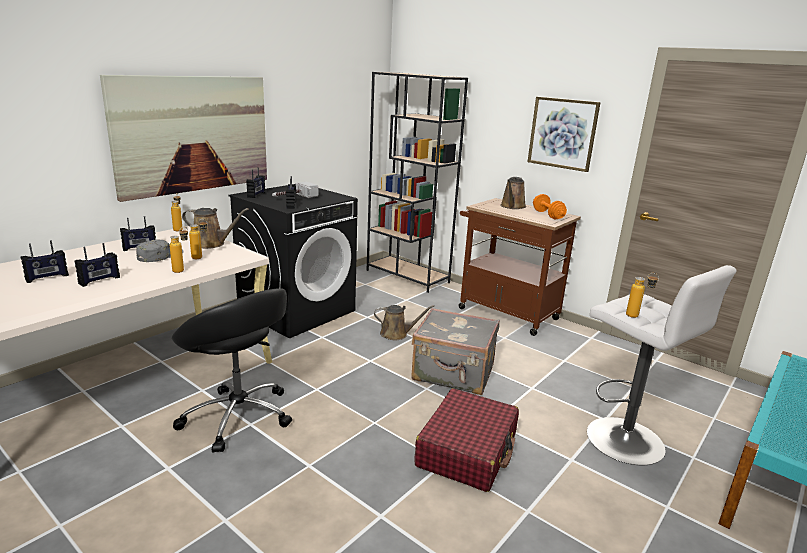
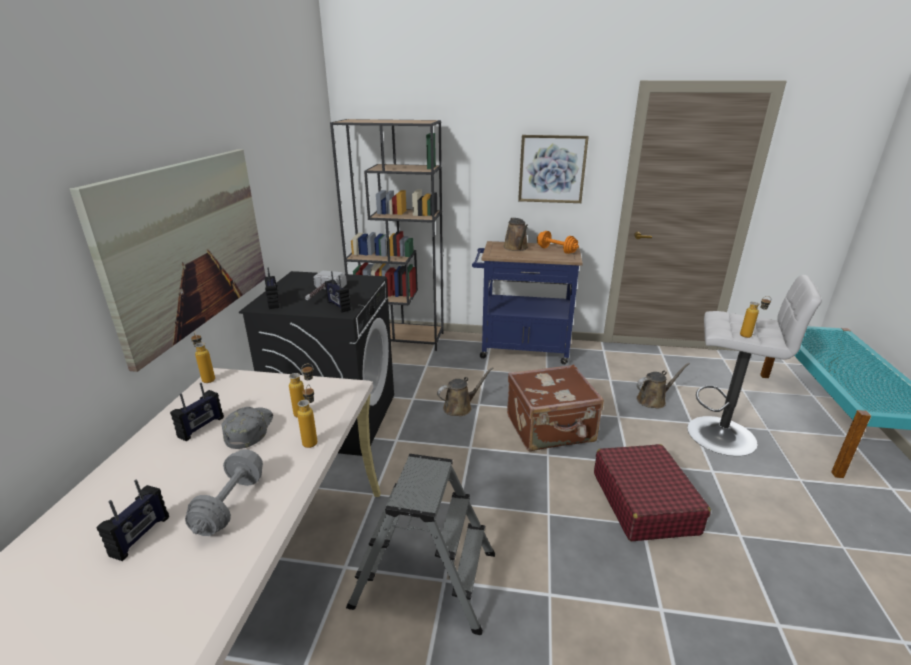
camera: 30 degrees left, 5 degrees up
radio [74,243,120,287] -> grey dumbbell [185,449,263,536]
black office chair [172,288,292,452] -> grey step ladder [346,454,495,635]
brown watering can [182,208,249,249] -> brown watering can moved to [636,363,690,408]
grey suitcase [411,308,500,395] -> brown suitcase [507,364,604,452]
brown cart [458,198,581,336] -> blue cart [472,241,583,365]

